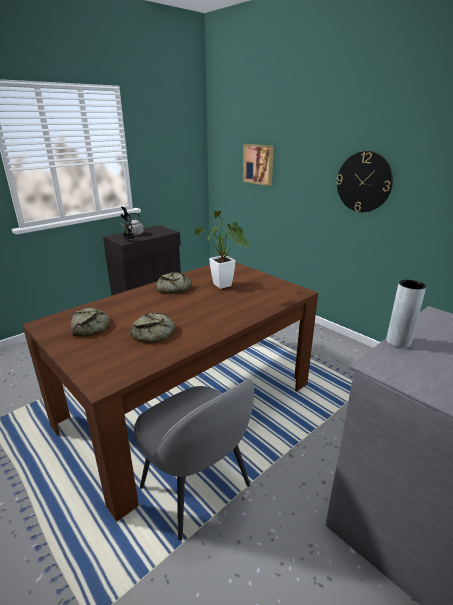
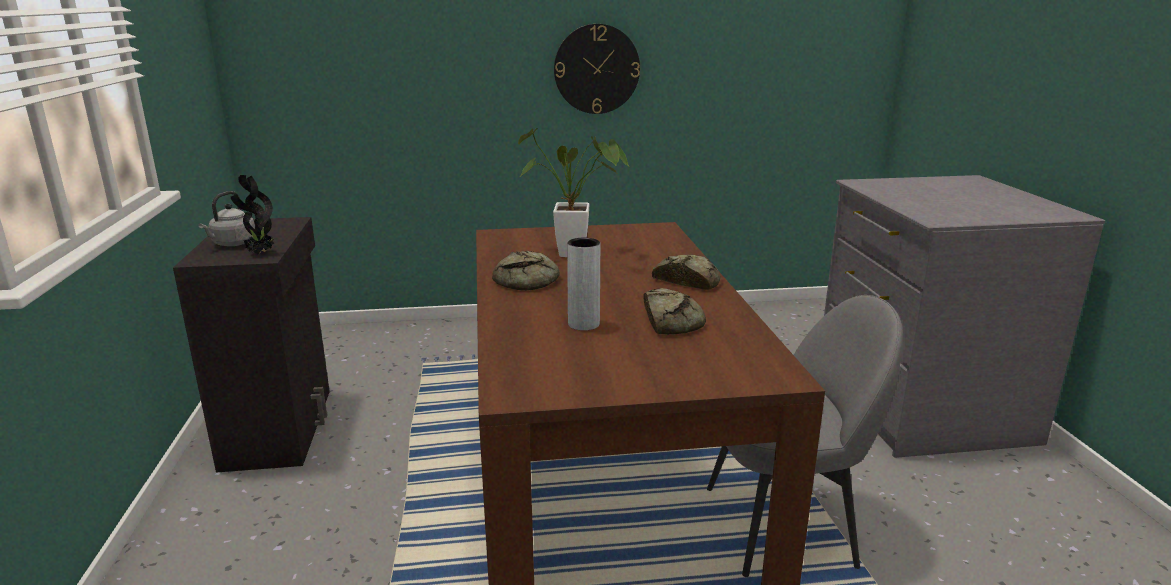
camera: 55 degrees left, 5 degrees down
bread [71,308,110,337] -> bread moved to [652,255,720,290]
picture [243,144,274,186] -> none
grey vase [386,280,426,348] -> grey vase moved to [567,238,600,331]

